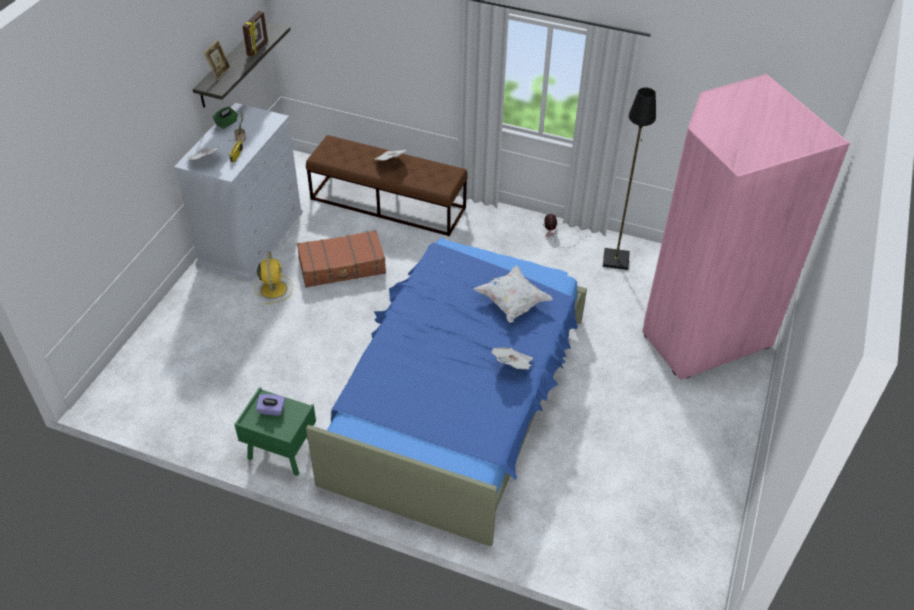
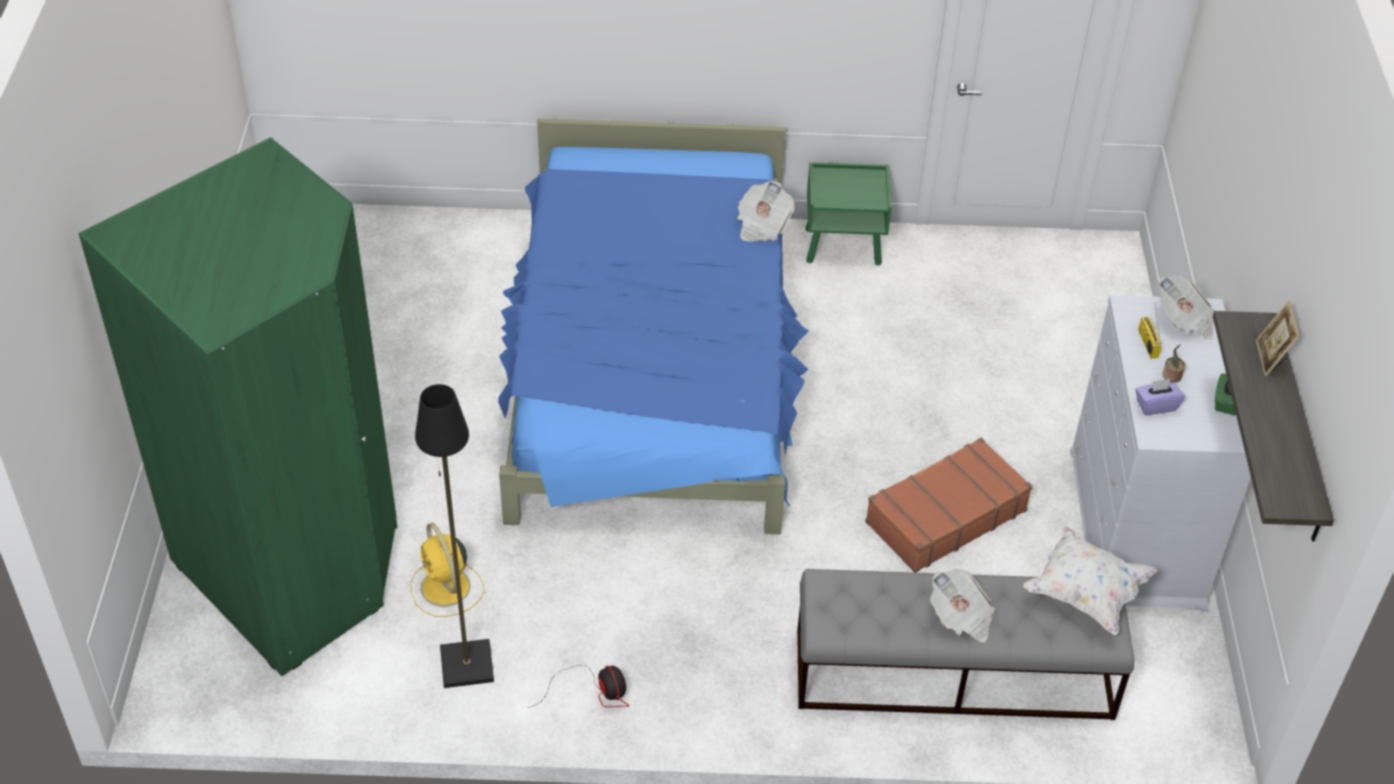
camera: 160 degrees right, 0 degrees up
picture frame [242,11,268,56] -> none
yellow fan [254,251,293,305] -> yellow fan moved to [410,523,484,617]
purple tissue box [256,394,285,416] -> purple tissue box moved to [1136,379,1185,415]
brown bench [306,135,468,236] -> grey bench [797,569,1134,720]
white pillow [473,266,553,322] -> white pillow moved to [1023,526,1157,635]
newspaper [492,347,533,370] -> newspaper moved to [737,181,795,242]
pink wardrobe [642,74,850,380] -> green wardrobe [79,137,397,676]

